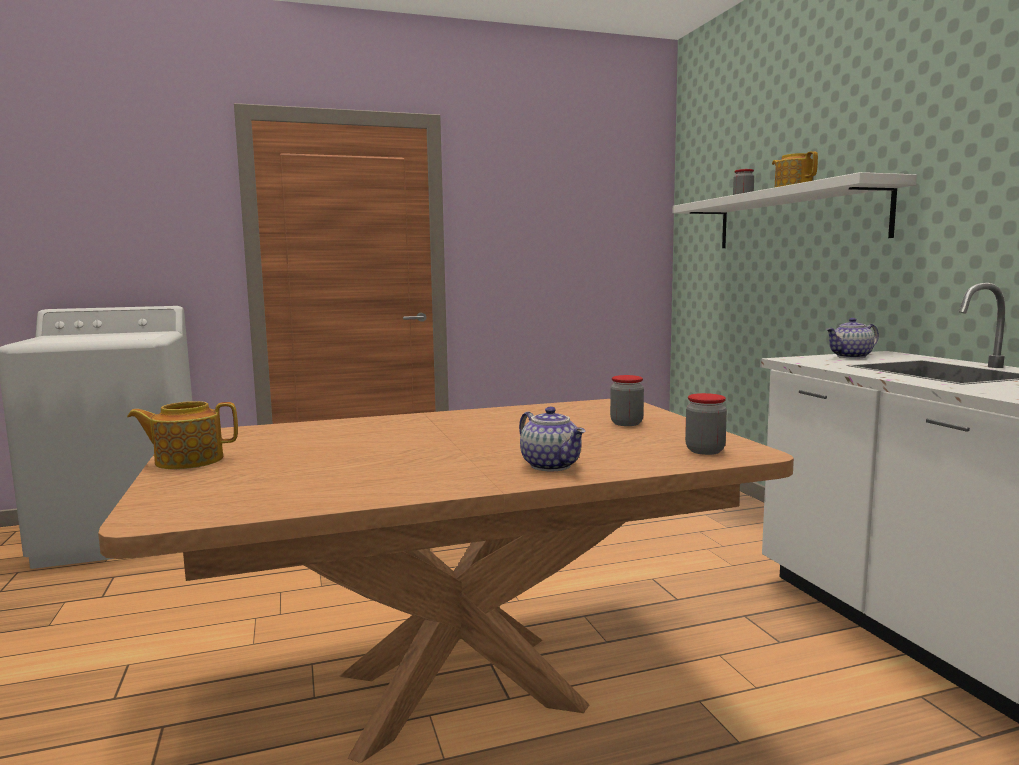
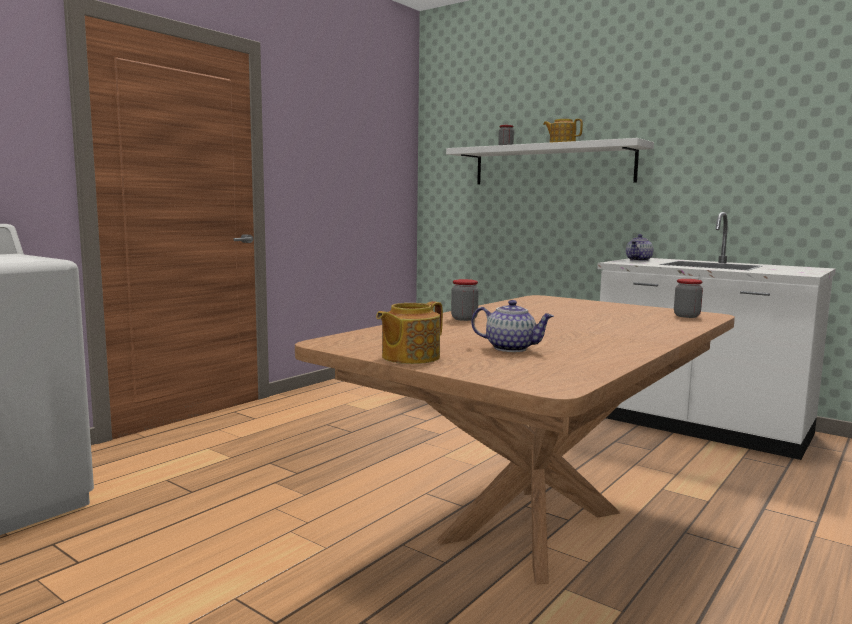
camera: 35 degrees left, 0 degrees up
teapot [519,407,585,471] -> teapot moved to [471,300,554,352]
jar [610,375,644,426] -> jar moved to [451,279,479,321]

